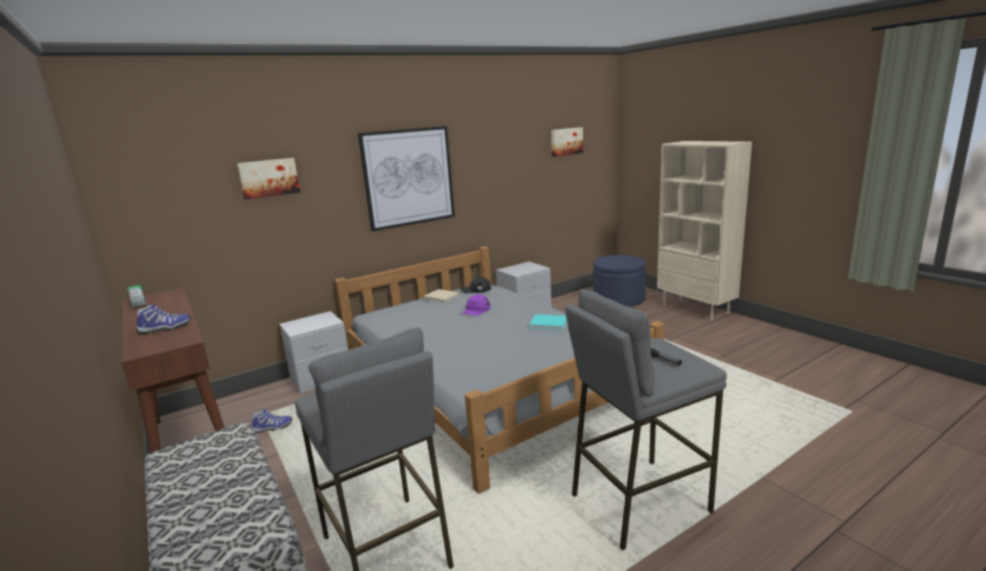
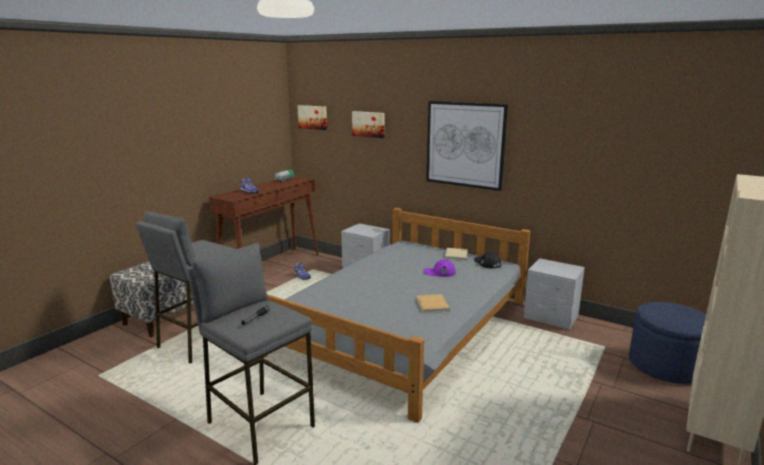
camera: 65 degrees right, 0 degrees up
turquoise book [529,314,567,330] -> beige book [417,294,449,313]
picture [551,127,583,157] -> picture moved to [297,105,327,130]

